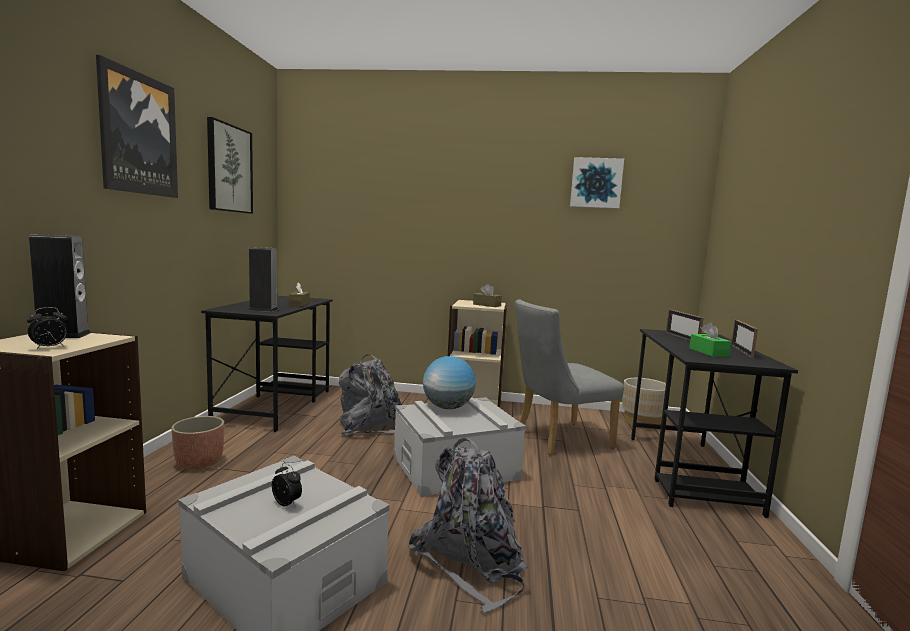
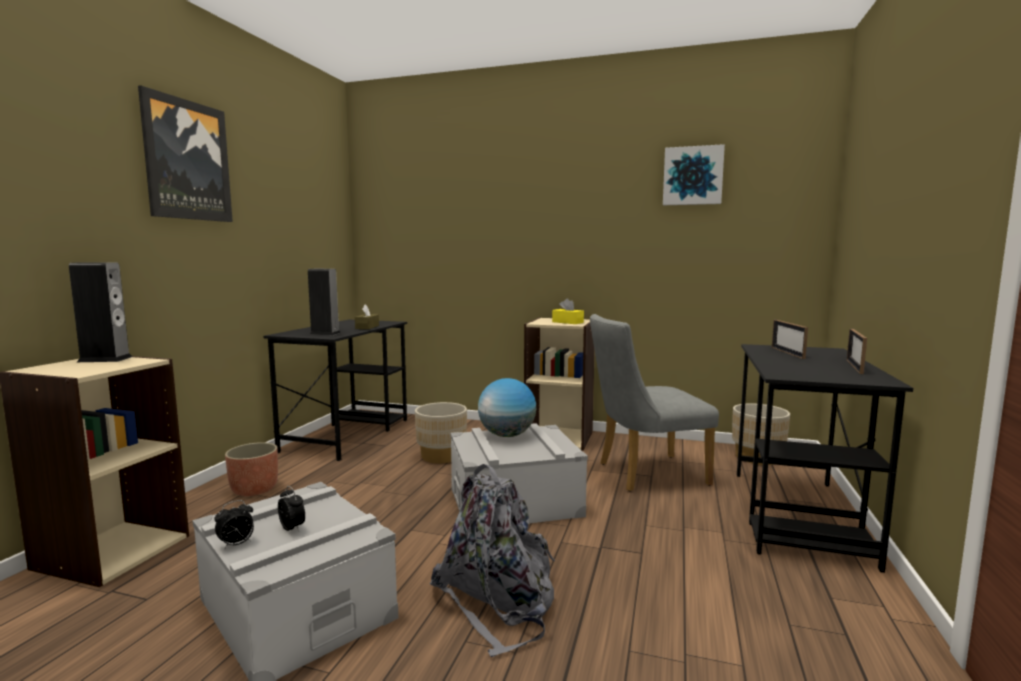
camera: 10 degrees right, 0 degrees up
alarm clock [27,307,67,349] -> alarm clock moved to [215,500,254,549]
picture [207,117,253,214] -> none
grey backpack [339,354,402,435] -> beige planter [415,402,467,463]
brown tissue box [473,284,502,307] -> yellow tissue box [552,298,584,324]
green tissue box [689,323,731,357] -> none

